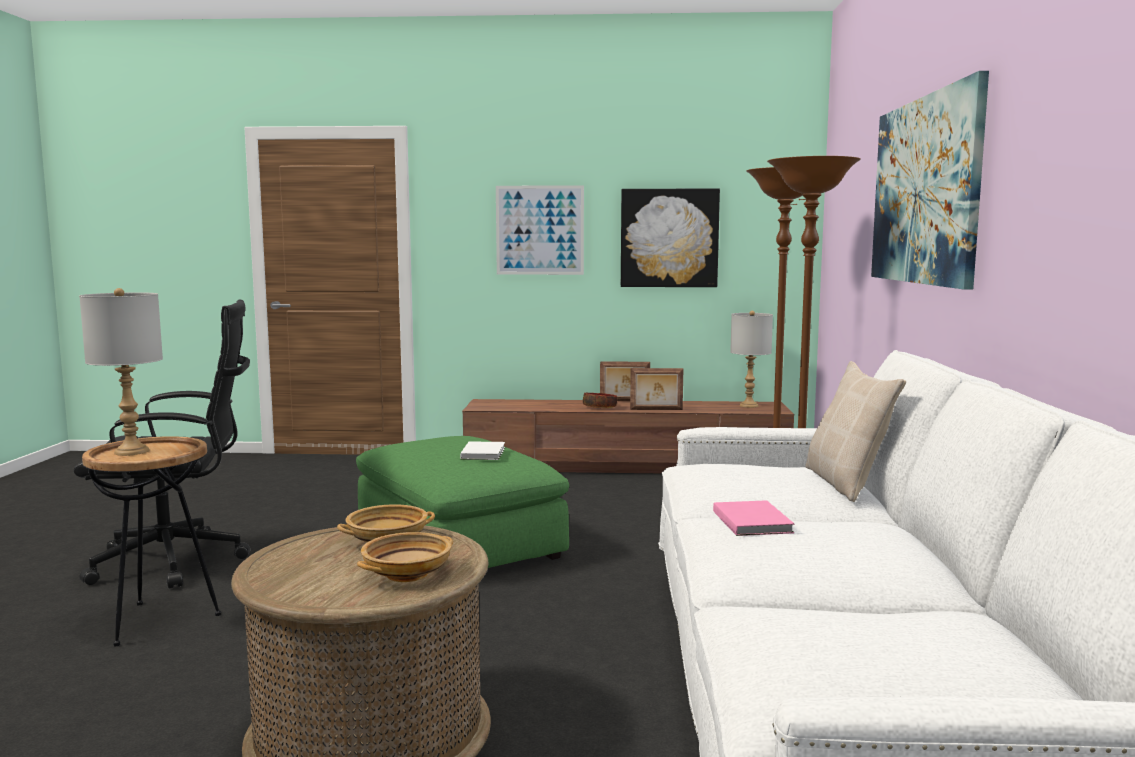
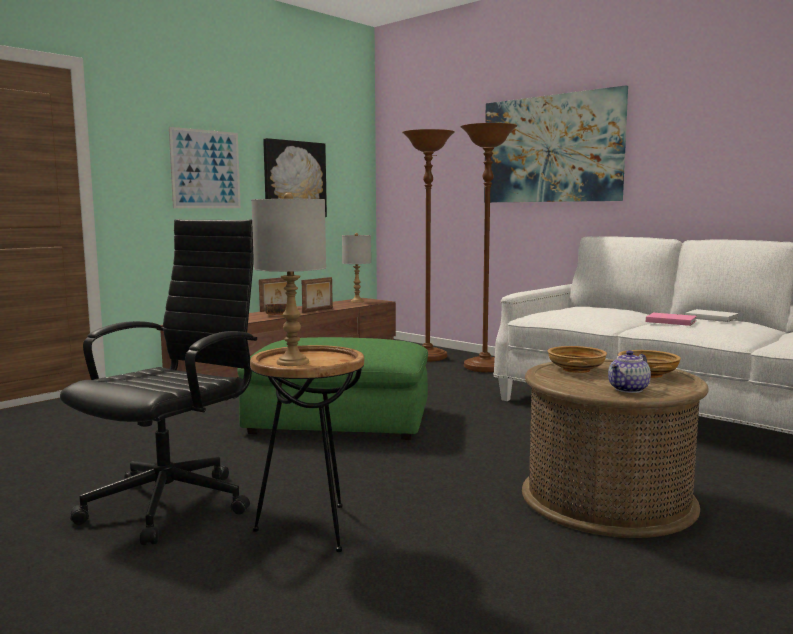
camera: 50 degrees left, 0 degrees up
white book [460,441,505,460] -> white book moved to [685,309,738,322]
beige pillow [805,361,906,502] -> none
none -> teapot [608,350,651,393]

